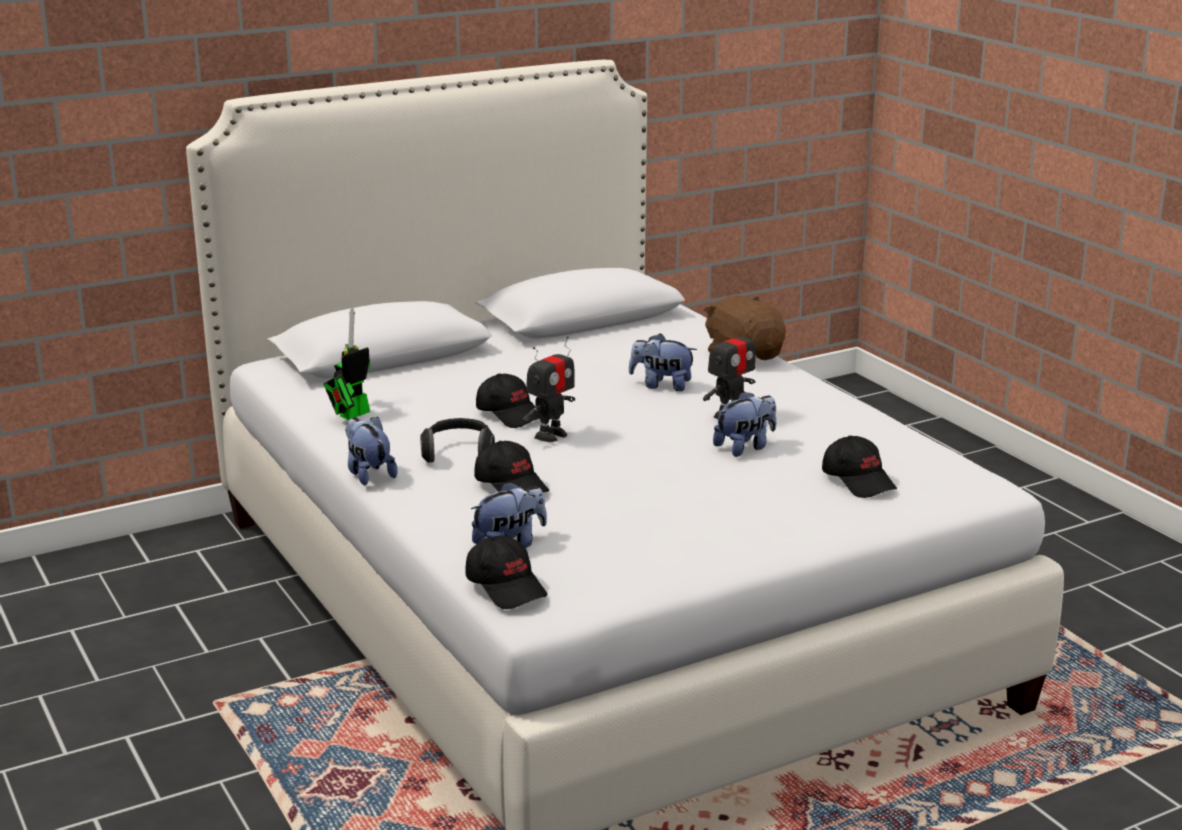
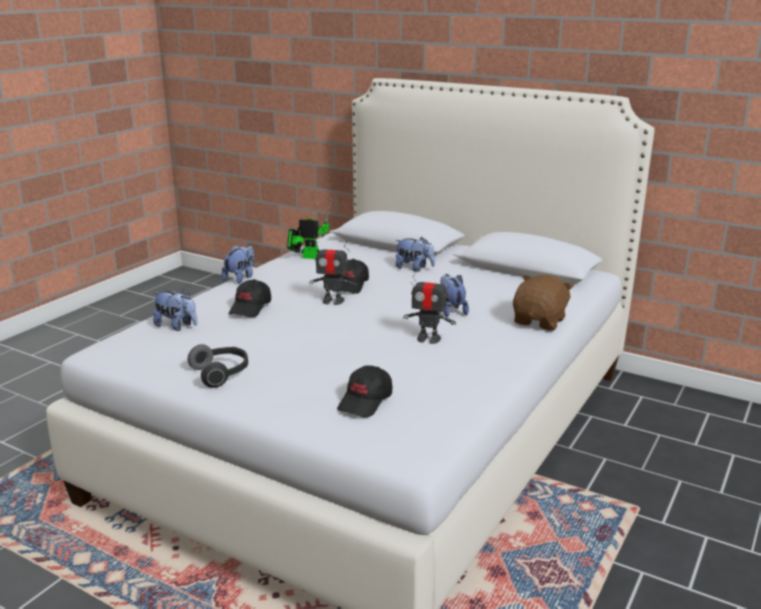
camera: 60 degrees right, 0 degrees up
headphones [420,418,495,463] -> headphones moved to [188,344,248,388]
black cap [465,535,547,609] -> none
plush toy [713,391,776,457] -> plush toy moved to [395,237,435,272]

